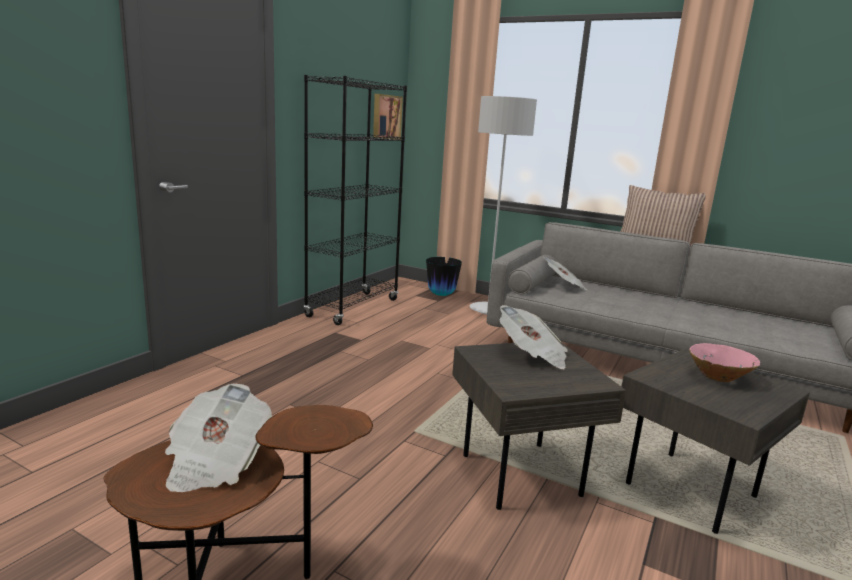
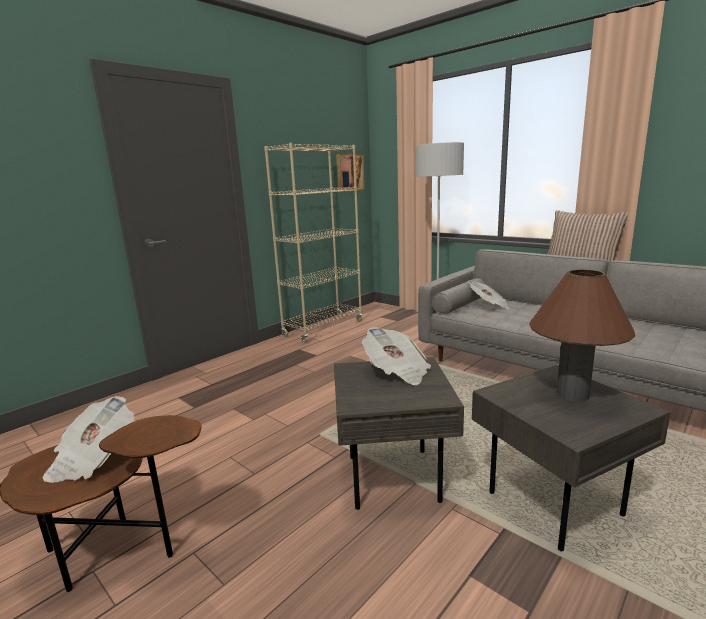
camera: 15 degrees right, 0 degrees up
black bookcase [304,75,407,325] -> beige bookcase [264,143,363,343]
vase [426,257,462,296] -> none
pink bowl [689,343,760,382] -> brown table lamp [529,269,635,402]

